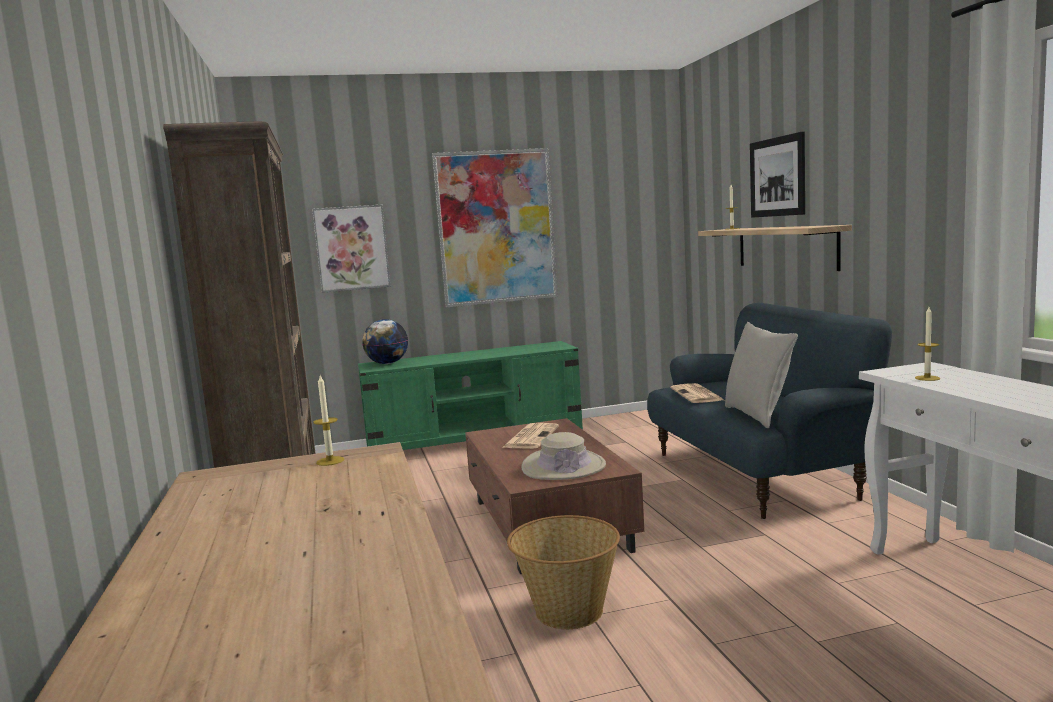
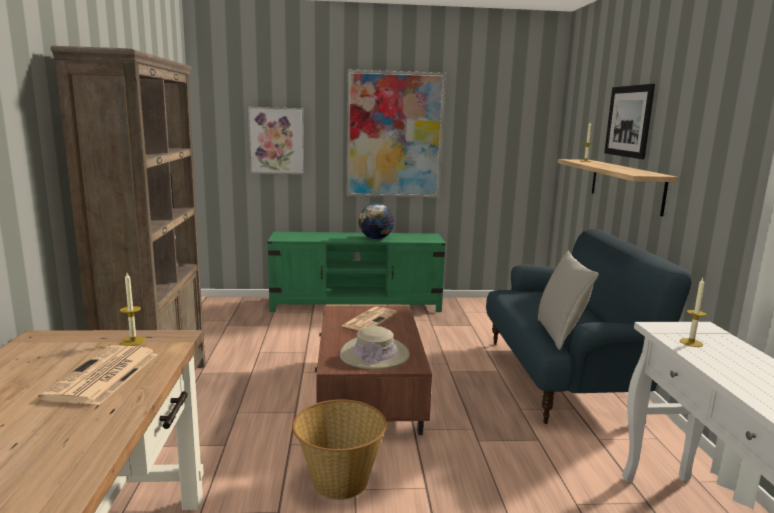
camera: 10 degrees right, 5 degrees up
globe [362,319,408,364] -> globe moved to [359,204,395,239]
newspaper [671,383,724,403] -> newspaper moved to [38,345,158,405]

